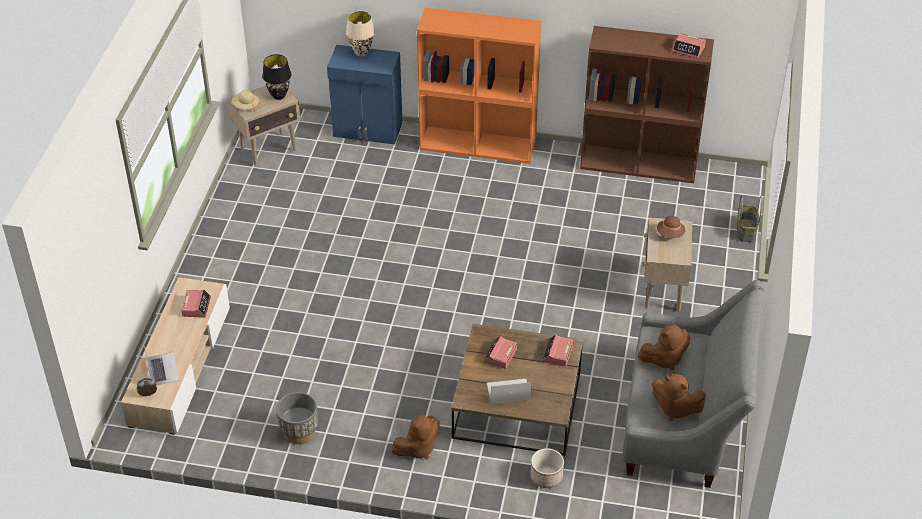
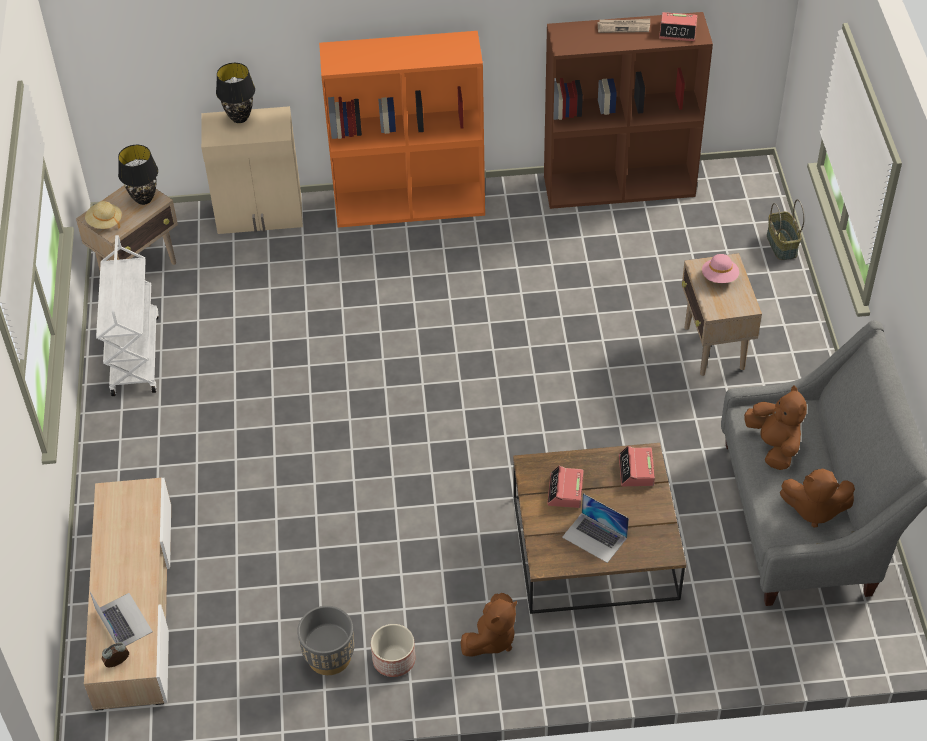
camera: 15 degrees left, 5 degrees up
alarm clock [181,289,211,318] -> none
blue cabinet [327,45,402,144] -> beige cabinet [201,106,303,234]
beige table lamp [346,11,375,57] -> black table lamp [216,63,255,123]
laptop [487,379,532,404] -> laptop turned 120 degrees counterclockwise [562,493,629,563]
planter [530,448,564,488] -> planter moved to [371,624,416,677]
brown plush toy [638,325,690,371] -> brown plush toy turned 75 degrees counterclockwise [744,385,807,470]
brown hat [657,216,685,238] -> pink hat [702,254,739,283]
none -> white cart [96,235,159,396]
none -> newspaper [598,19,650,33]

